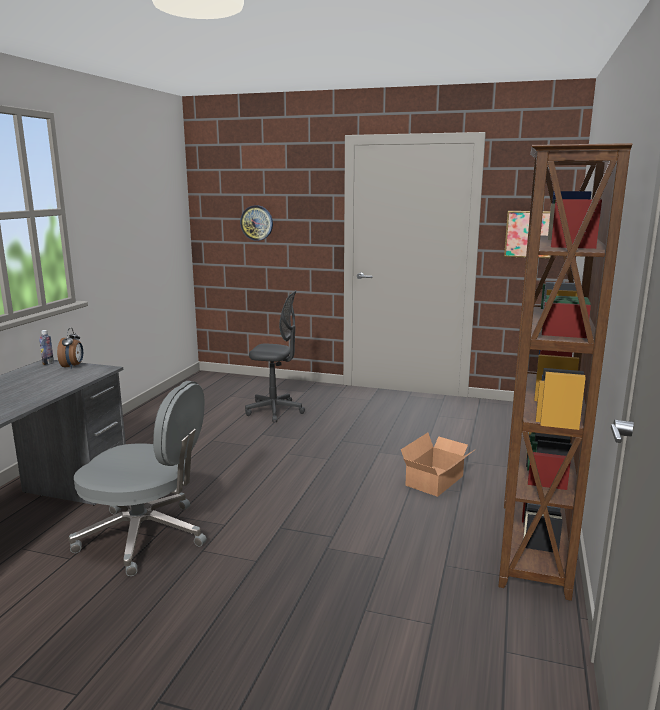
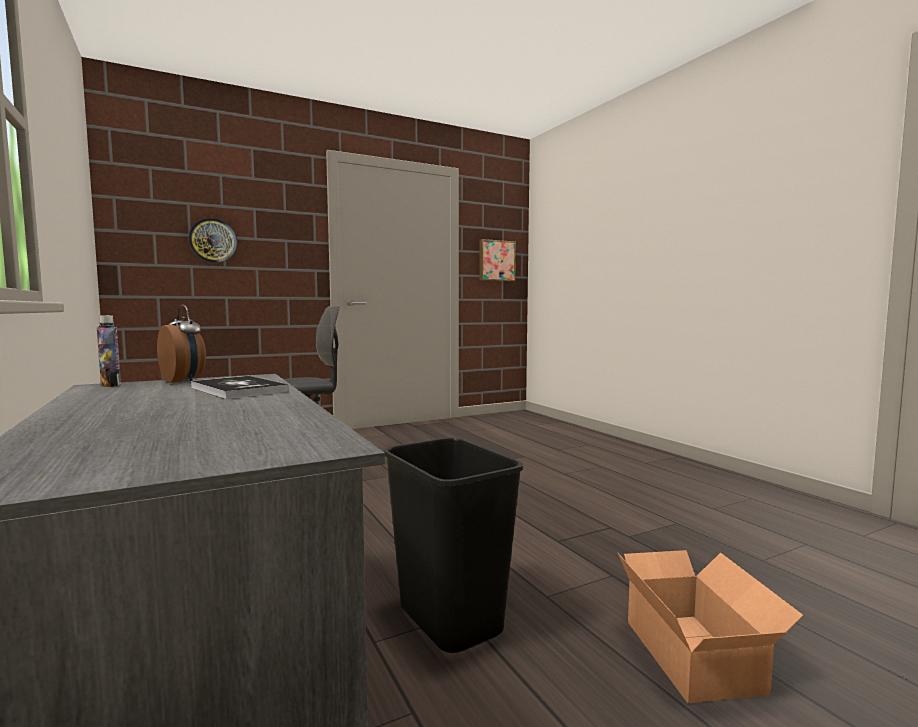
camera: 45 degrees left, 10 degrees down
grey office chair [68,381,207,576] -> black trash can [384,438,523,653]
cardboard box [401,433,476,497] -> cardboard box moved to [617,550,804,703]
brown bookcase [498,143,632,601] -> none
none -> book [191,376,289,399]

